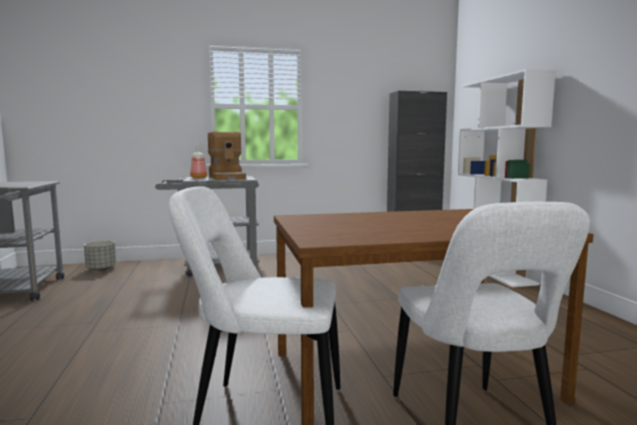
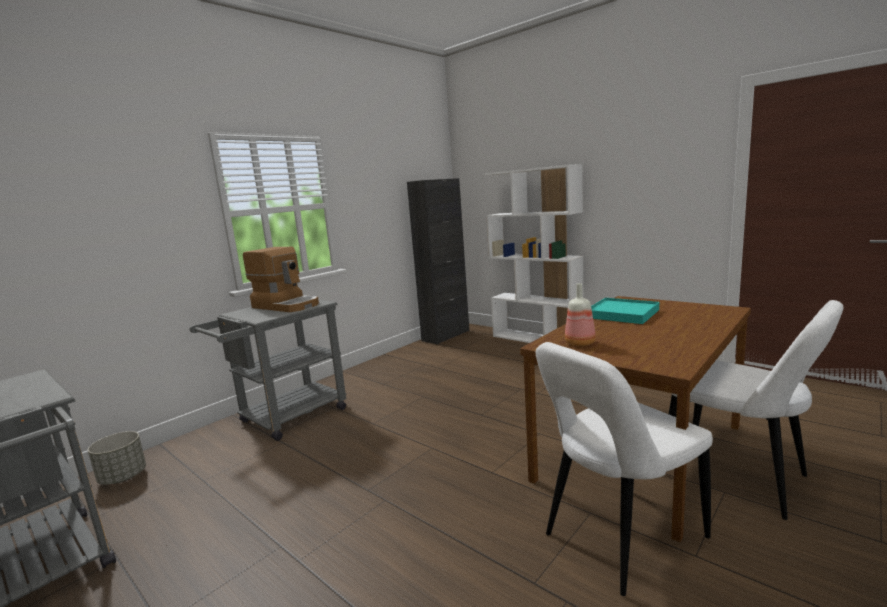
camera: 35 degrees left, 5 degrees up
bottle [190,144,207,178] -> bottle moved to [565,283,596,346]
none -> turquoise tray [591,298,659,324]

